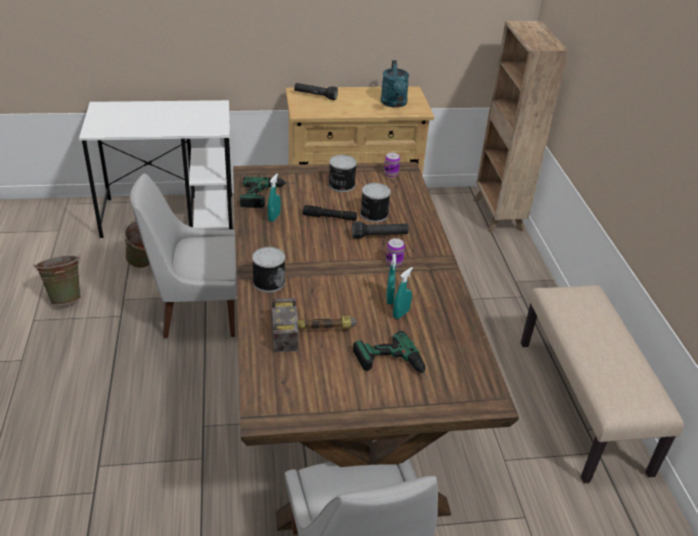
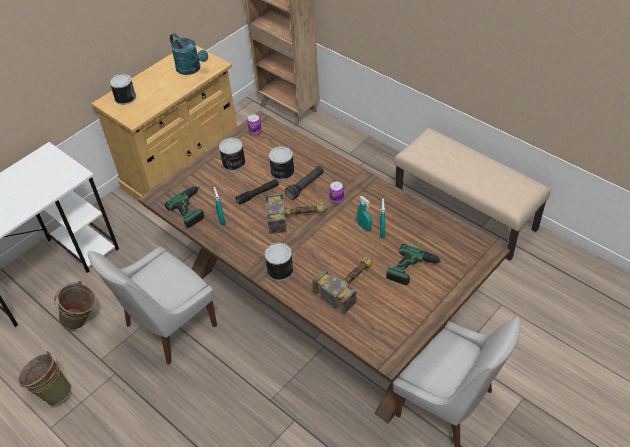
camera: 35 degrees left, 10 degrees up
black flashlight [294,83,338,100] -> can [109,74,136,105]
none -> hammer [265,193,328,234]

